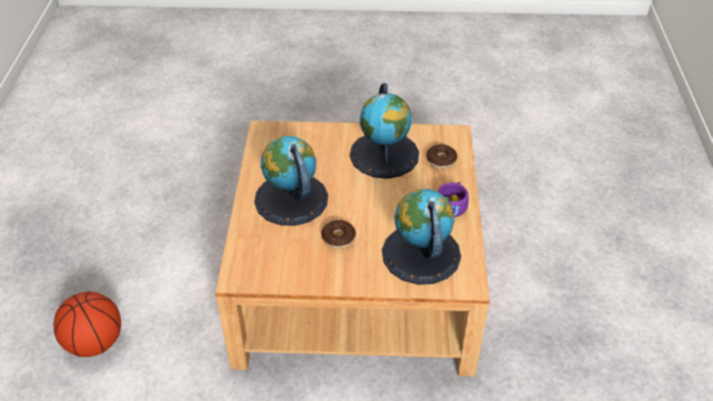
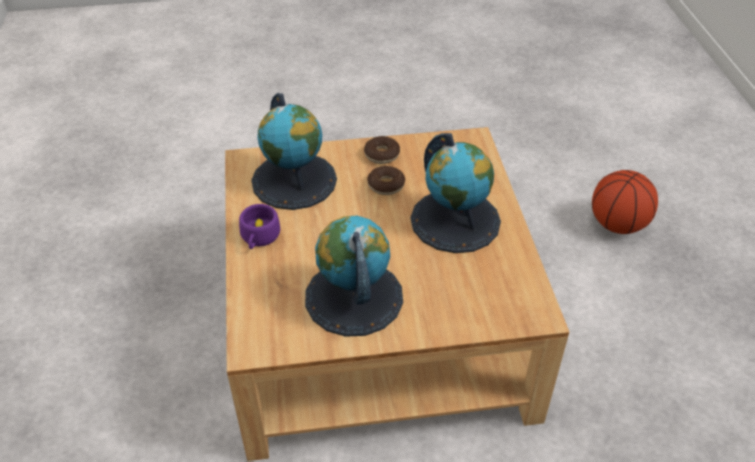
camera: 170 degrees right, 0 degrees up
donut [426,144,457,169] -> donut moved to [364,136,400,164]

